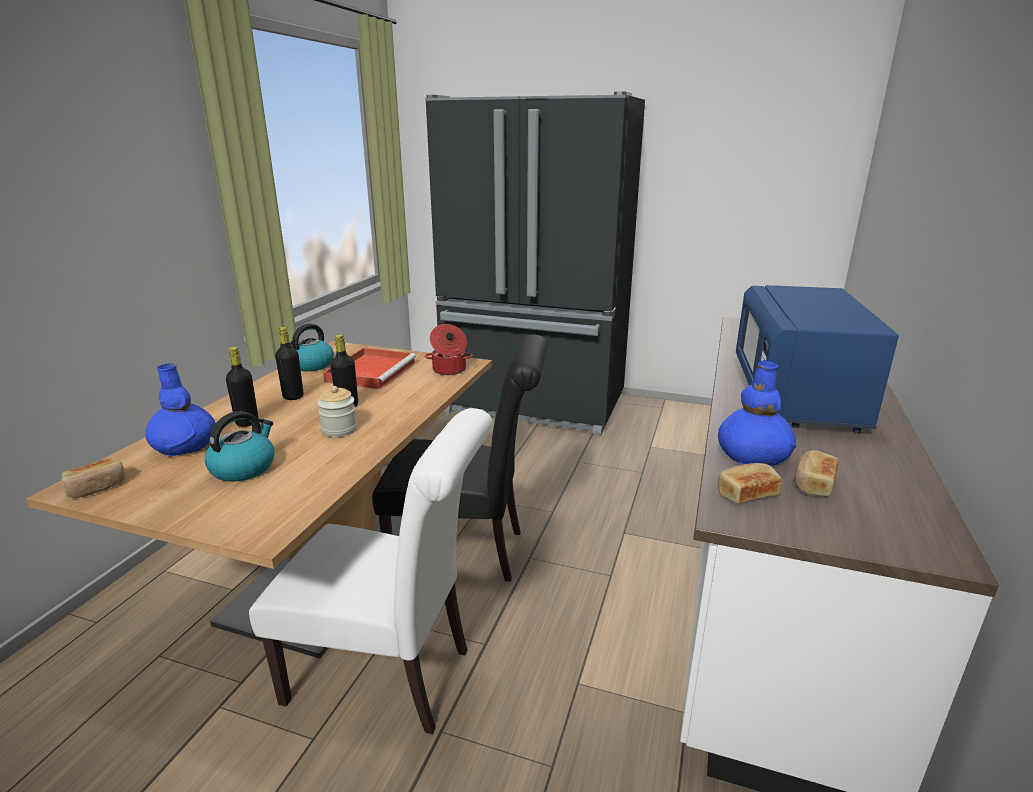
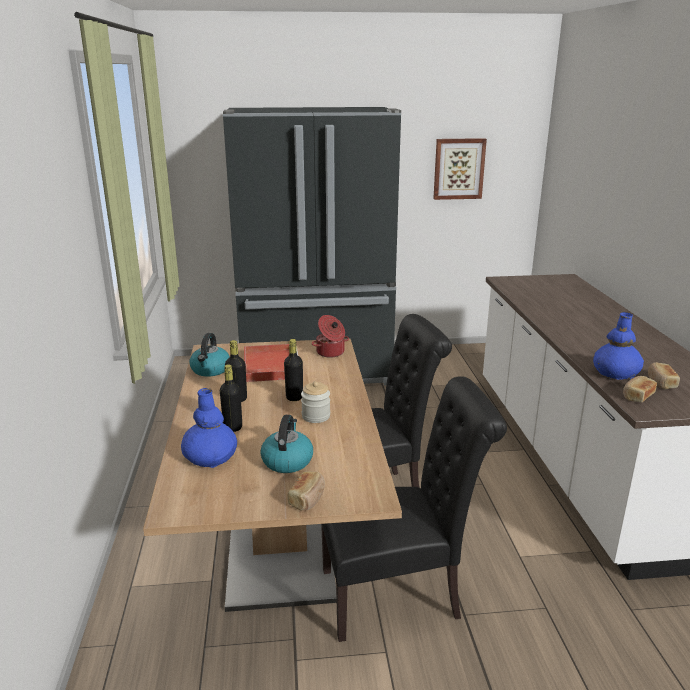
camera: 25 degrees left, 0 degrees up
bread [62,457,125,498] -> bread moved to [288,471,325,511]
white chair [249,408,493,734] -> black chair [321,376,507,642]
blue microwave [736,285,899,433] -> none
none -> picture [433,138,487,200]

